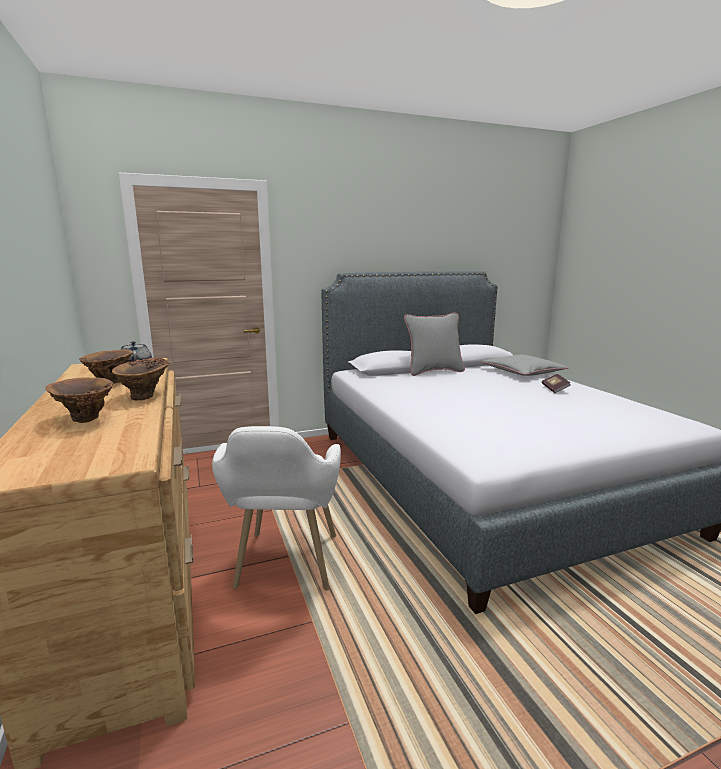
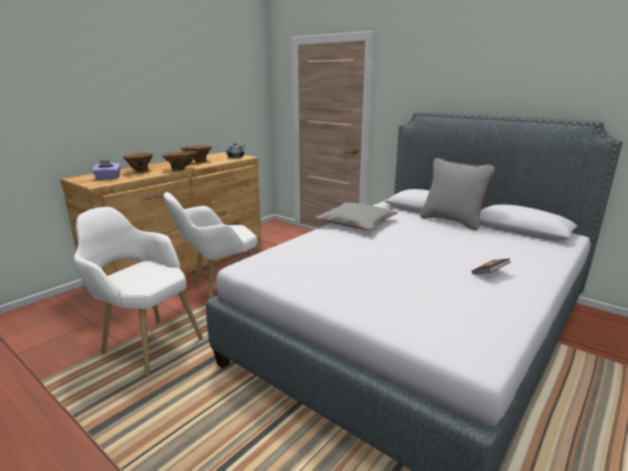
camera: 60 degrees right, 5 degrees up
grey pillow [481,355,568,376] -> grey pillow moved to [315,202,398,230]
none -> white armchair [74,207,203,377]
none -> purple tissue box [92,160,121,180]

